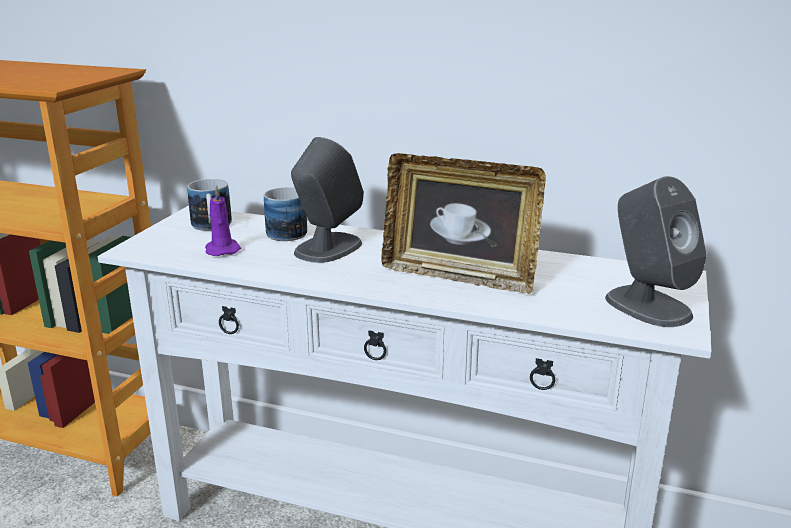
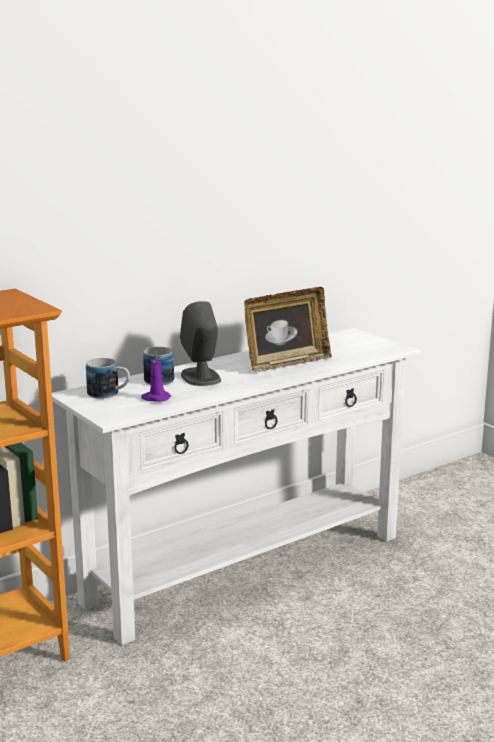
camera: 55 degrees left, 5 degrees down
grey speaker [605,176,707,327] -> none

